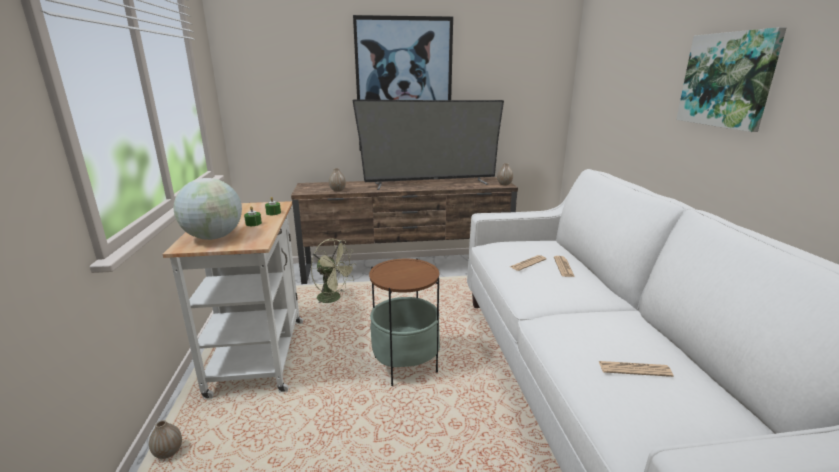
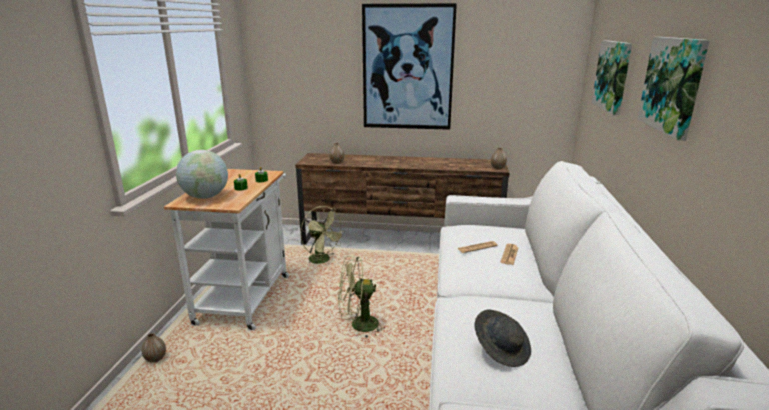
camera: 15 degrees right, 0 degrees up
television [352,99,504,190] -> none
side table [369,258,440,386] -> green fan [338,256,385,339]
newspaper [599,361,674,377] -> grey hat [474,310,531,367]
none -> picture [592,40,632,115]

